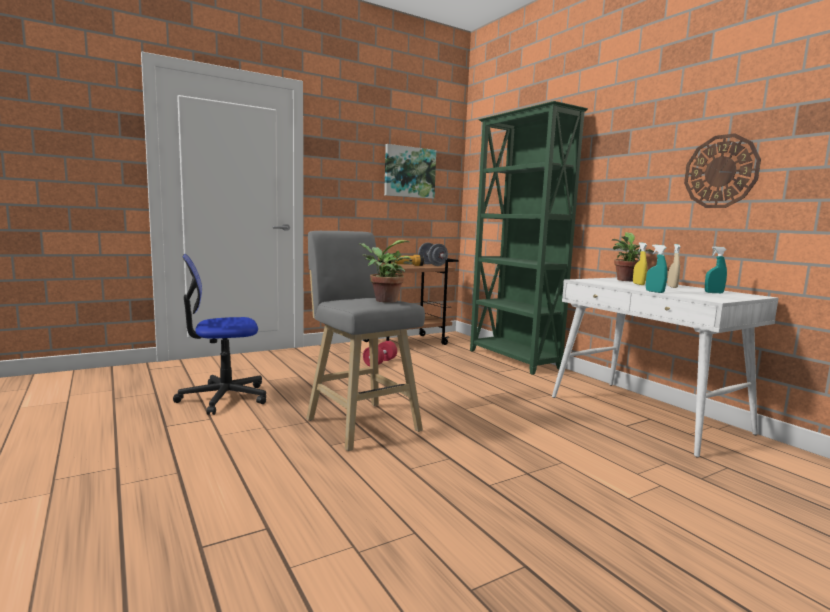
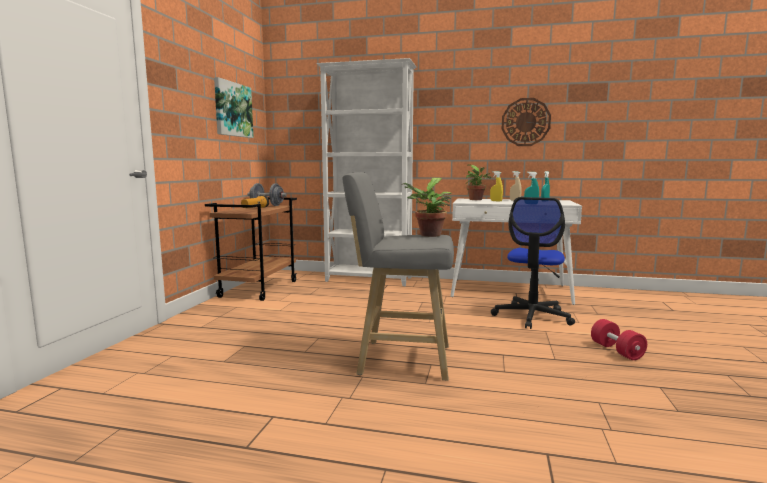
camera: 45 degrees left, 0 degrees up
office chair [173,254,266,415] -> office chair moved to [491,197,575,329]
red dumbbell [363,341,397,366] -> red dumbbell moved to [591,319,647,360]
green bookcase [470,101,588,375] -> white bookcase [316,58,417,286]

